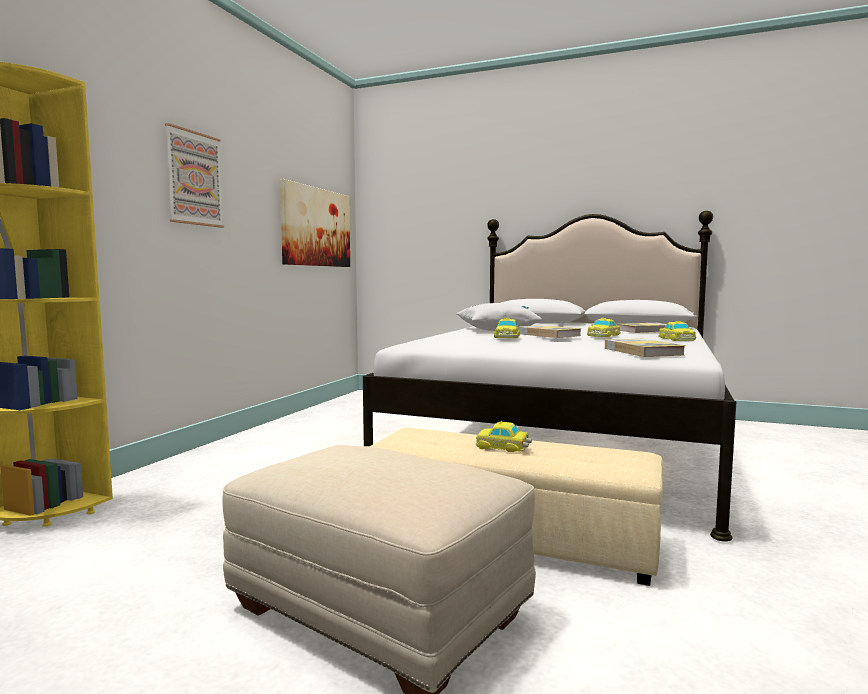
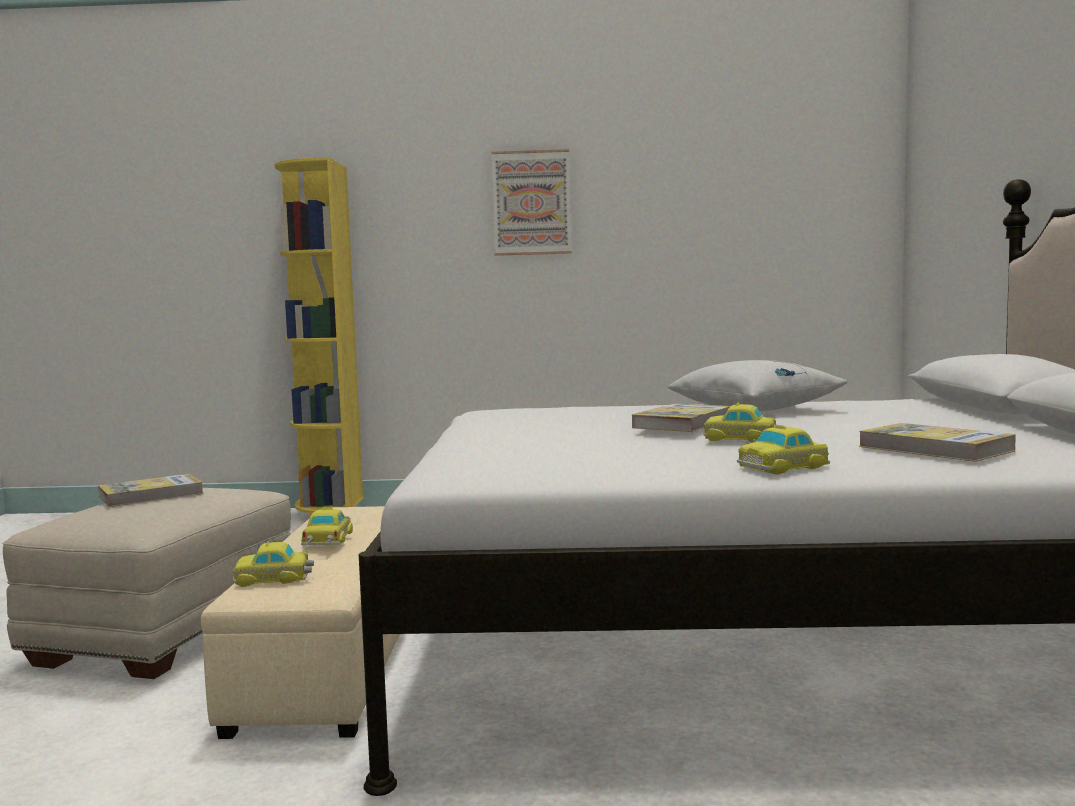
camera: 70 degrees right, 0 degrees up
picture [280,179,350,267] -> none
toy car [494,318,520,338] -> toy car moved to [233,541,314,587]
book [605,339,685,357] -> book moved to [98,474,204,507]

